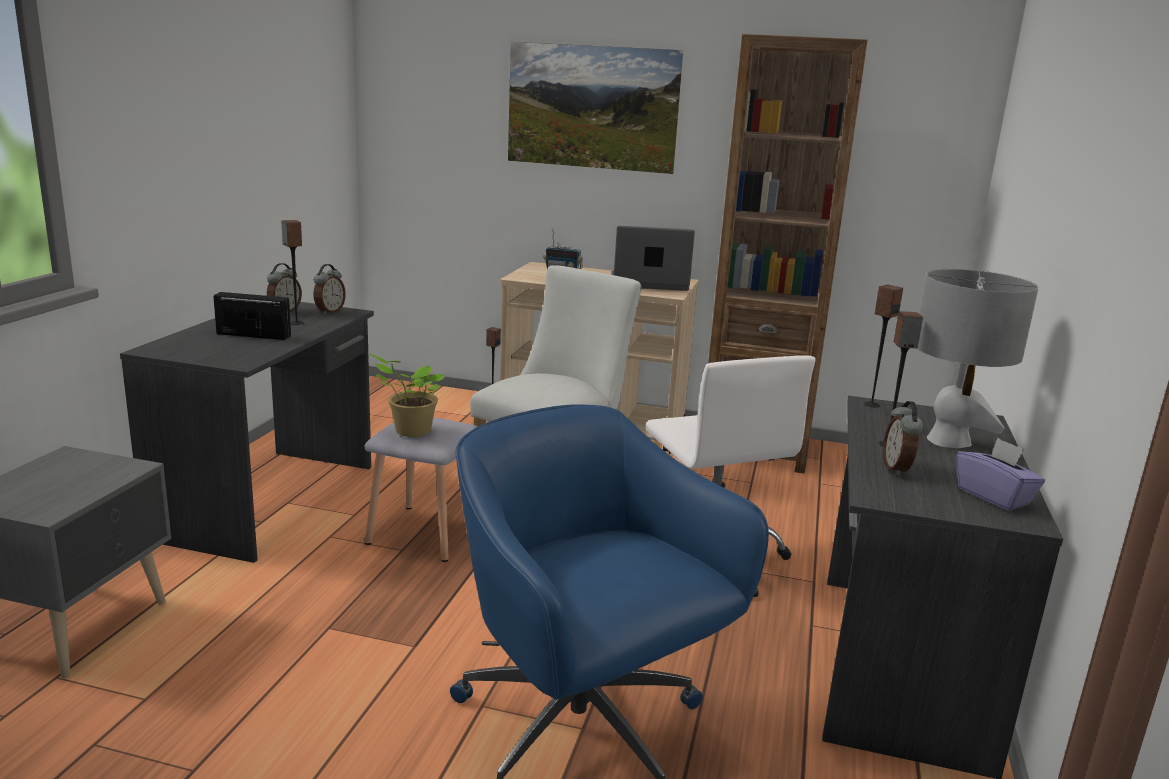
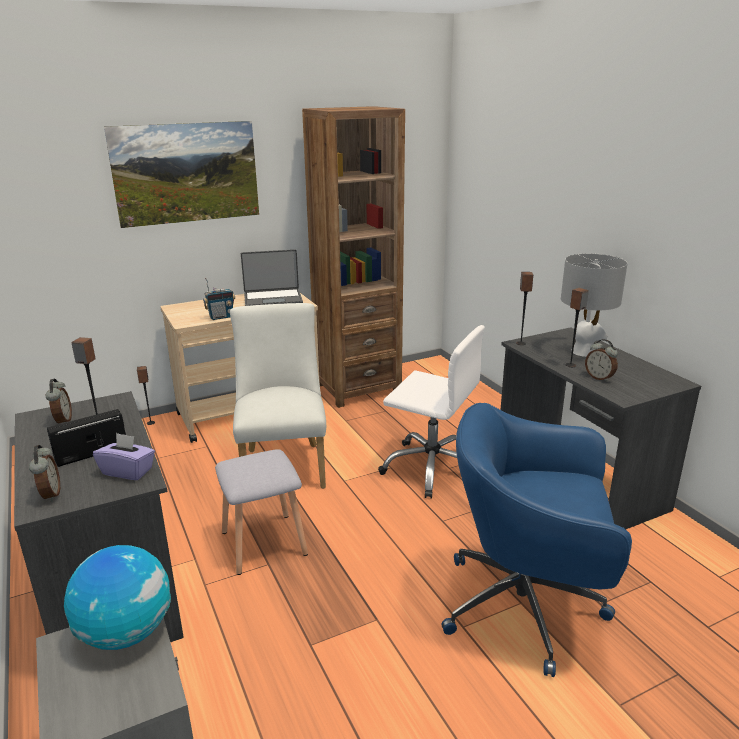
camera: 40 degrees left, 5 degrees up
alarm clock [313,264,346,315] -> alarm clock moved to [29,445,60,502]
potted plant [369,354,445,437] -> none
laptop [611,226,695,291] -> laptop turned 150 degrees counterclockwise [241,249,303,306]
purple tissue box [956,438,1045,511] -> purple tissue box moved to [93,433,155,480]
none -> globe [64,545,171,650]

